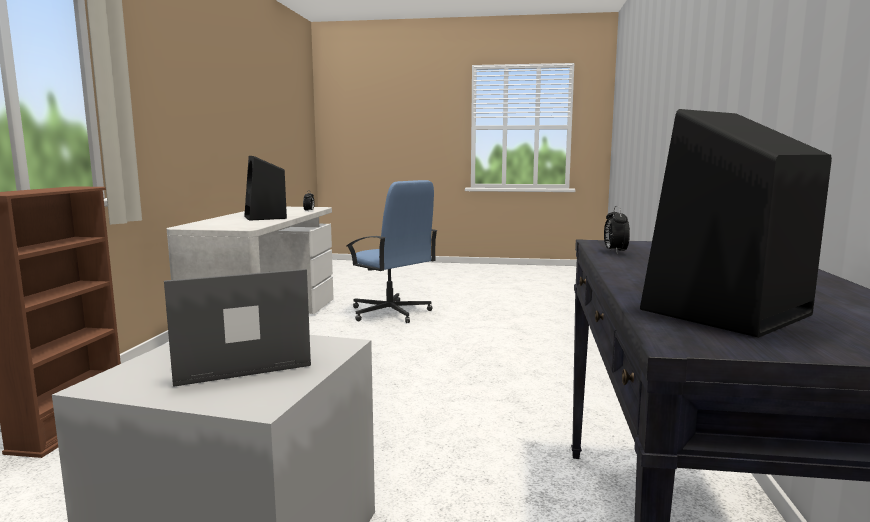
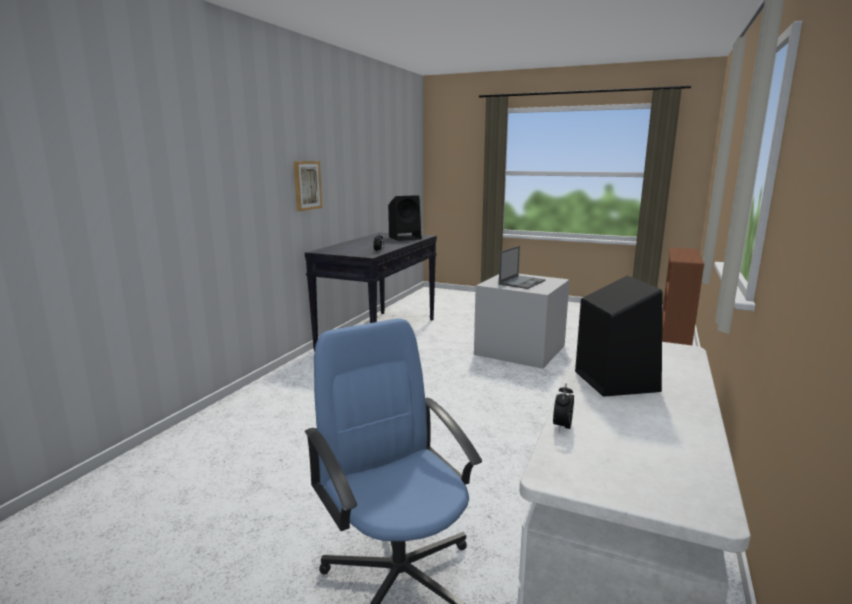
camera: 165 degrees left, 5 degrees up
laptop [164,269,311,387] -> laptop turned 45 degrees counterclockwise [499,246,546,289]
none -> picture [293,161,322,211]

